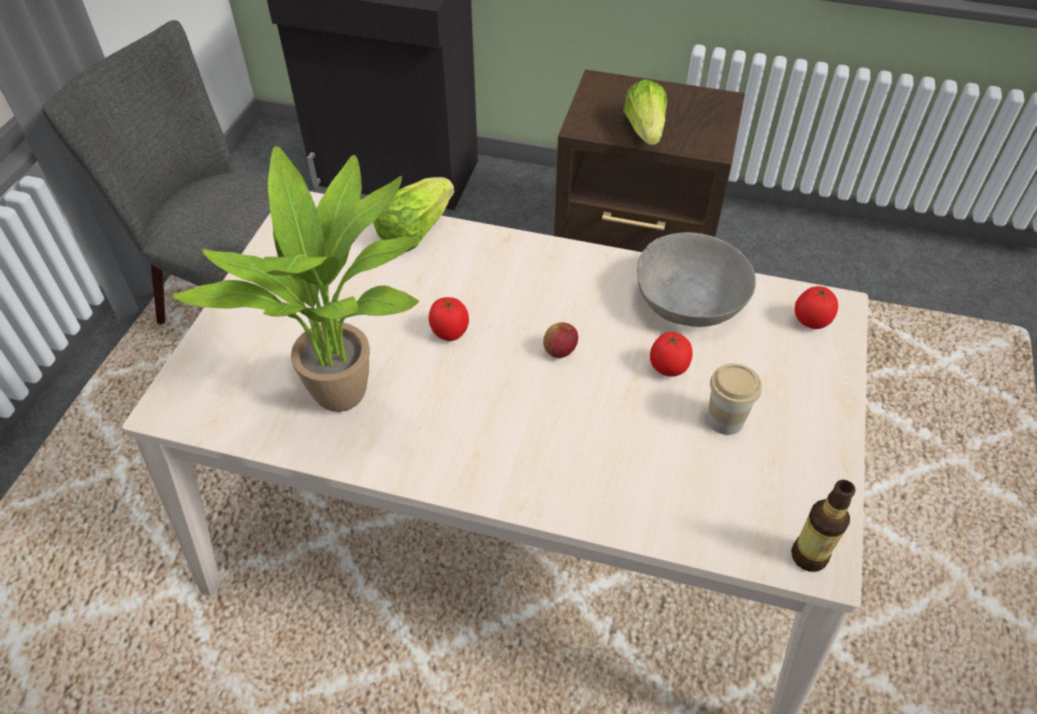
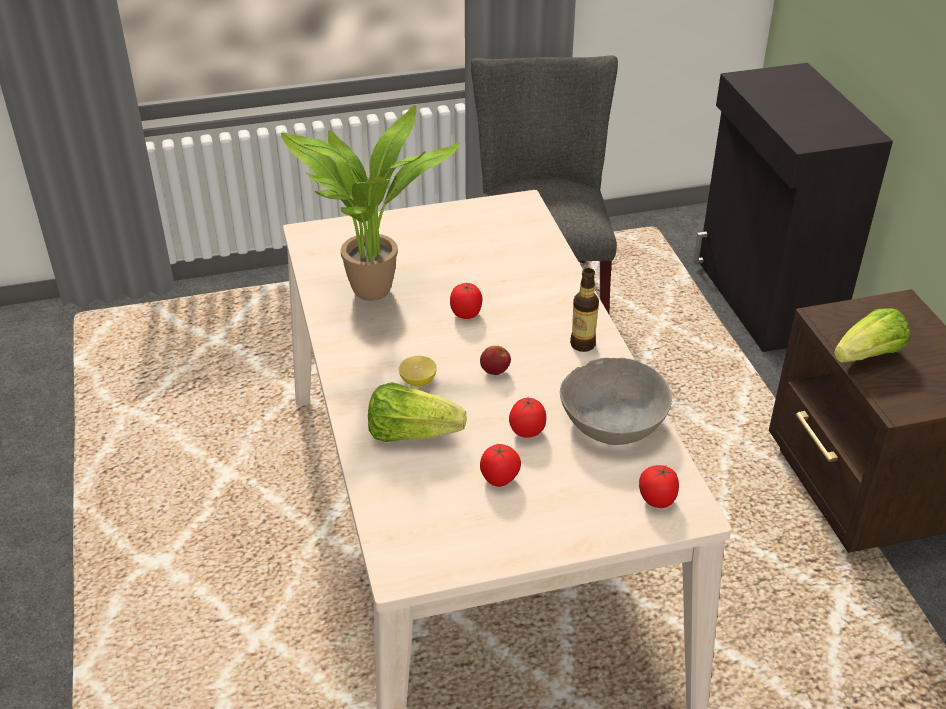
camera: 60 degrees right, 10 degrees down
lettuce [373,177,454,252] -> lettuce moved to [368,382,467,442]
cup [707,364,762,435] -> tomato [480,444,521,487]
bottle [791,480,855,572] -> bottle moved to [570,268,599,352]
none -> lemon [398,356,437,387]

